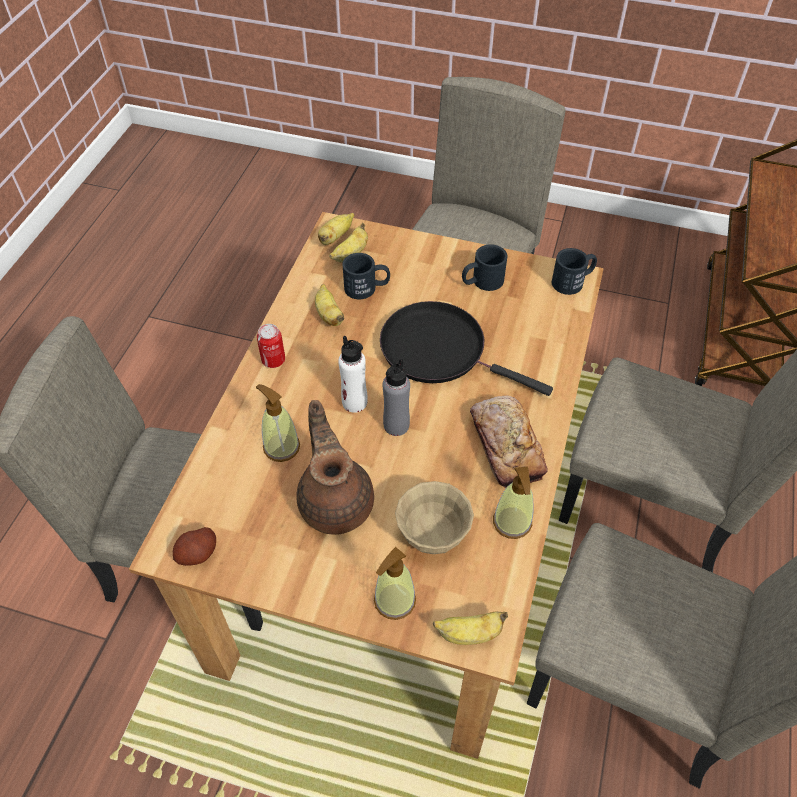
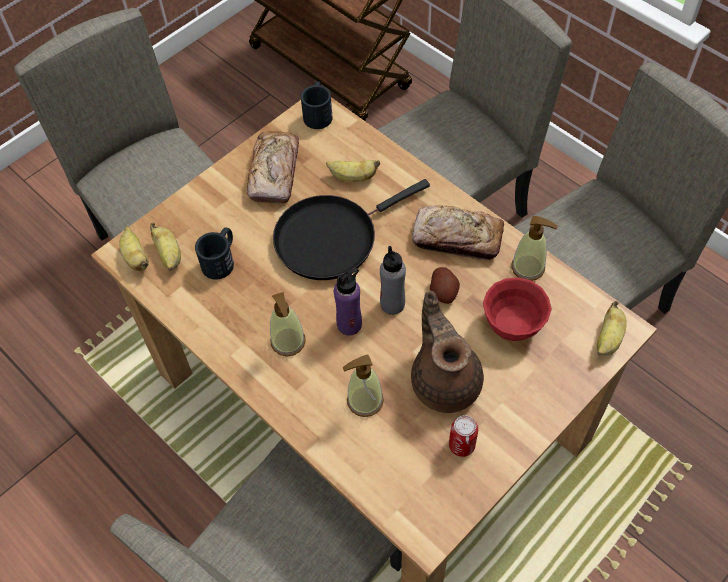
camera: 60 degrees left, 5 degrees up
potato [173,527,216,566] -> potato moved to [430,267,460,304]
can [257,324,285,368] -> can moved to [449,415,478,457]
brown teapot [296,400,374,535] -> brown teapot turned 60 degrees clockwise [411,291,484,413]
banana [315,284,345,326] -> banana moved to [326,160,380,182]
white bottle [338,336,368,413] -> purple bottle [334,268,362,335]
soap dispenser [374,547,416,620] -> soap dispenser moved to [270,292,306,357]
beige bowl [395,481,474,554] -> red bowl [483,277,552,341]
black mug [462,244,508,291] -> bread [247,131,299,204]

